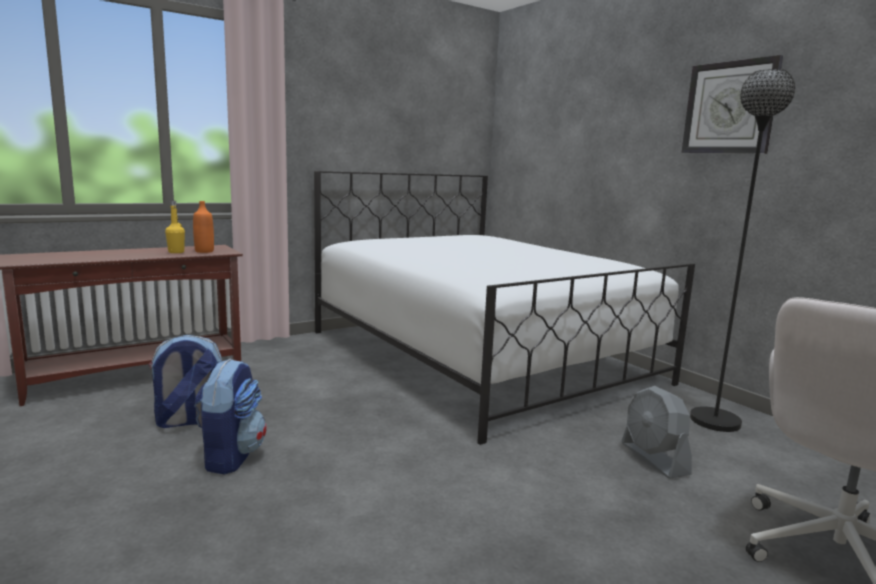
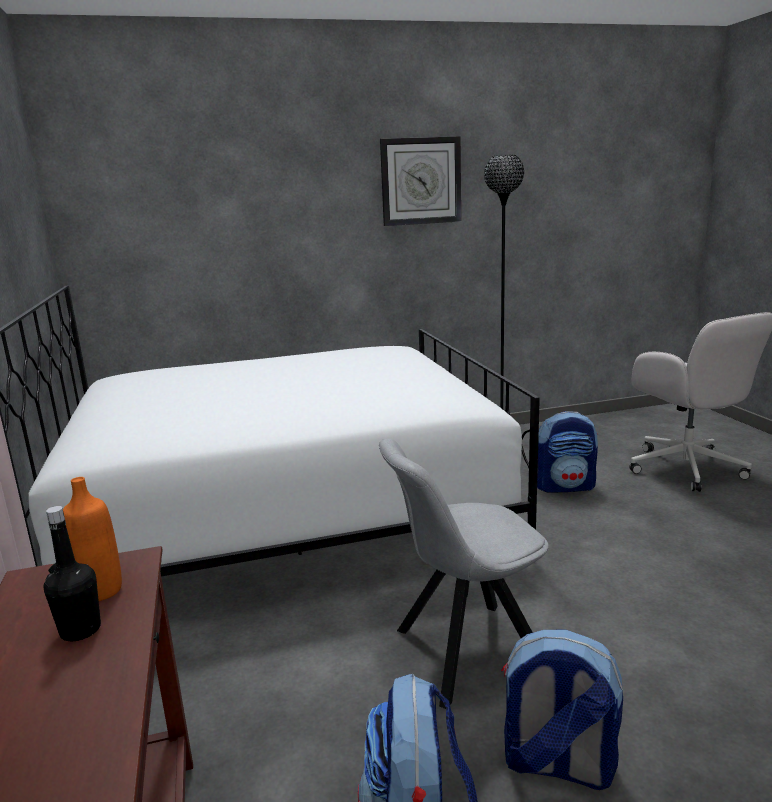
camera: 70 degrees left, 5 degrees up
yellow bottle [165,201,185,253] -> black bottle [44,506,101,642]
grey fan [622,386,692,479] -> backpack [537,411,598,493]
none -> grey chair [379,439,549,709]

